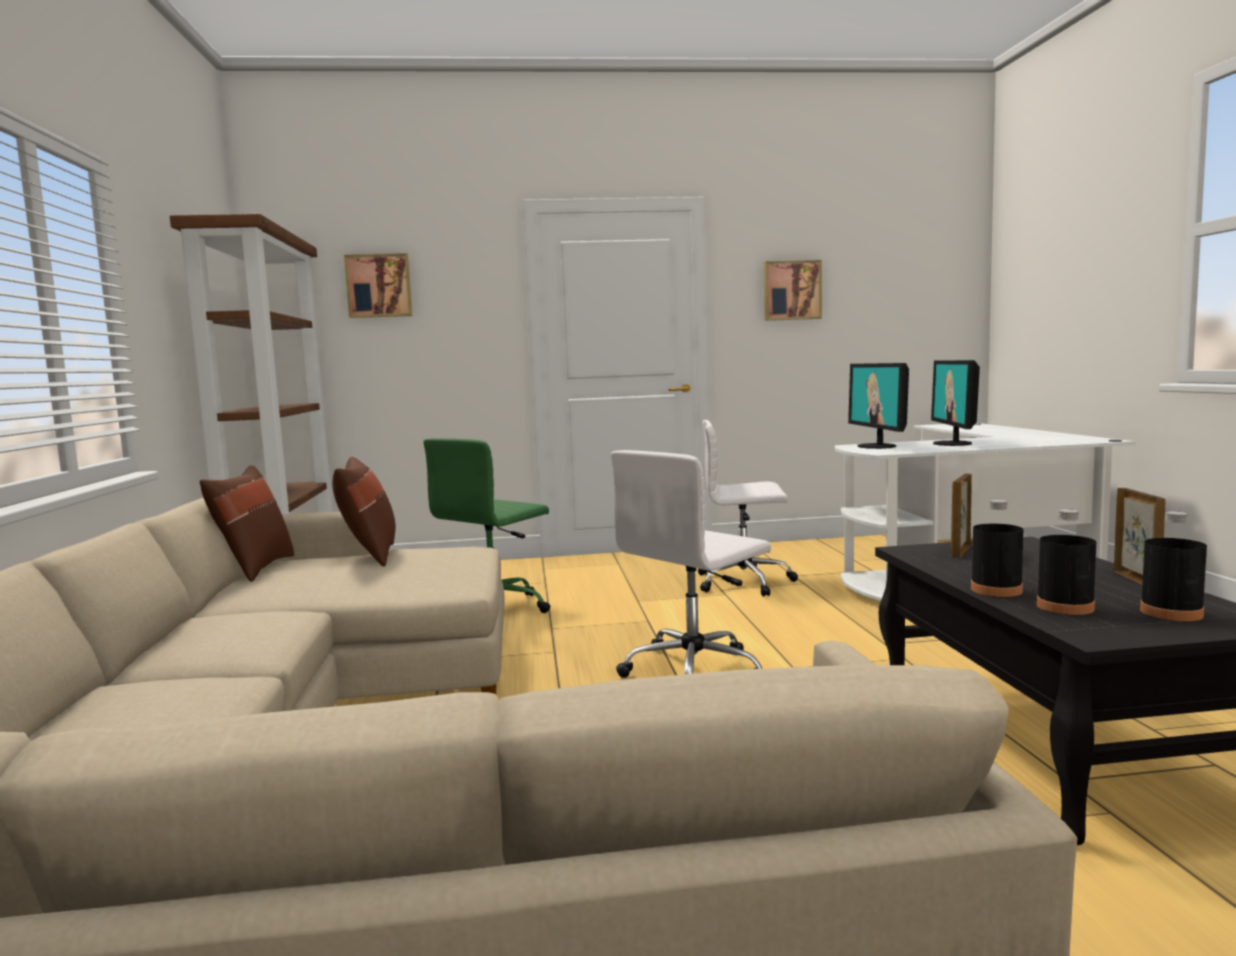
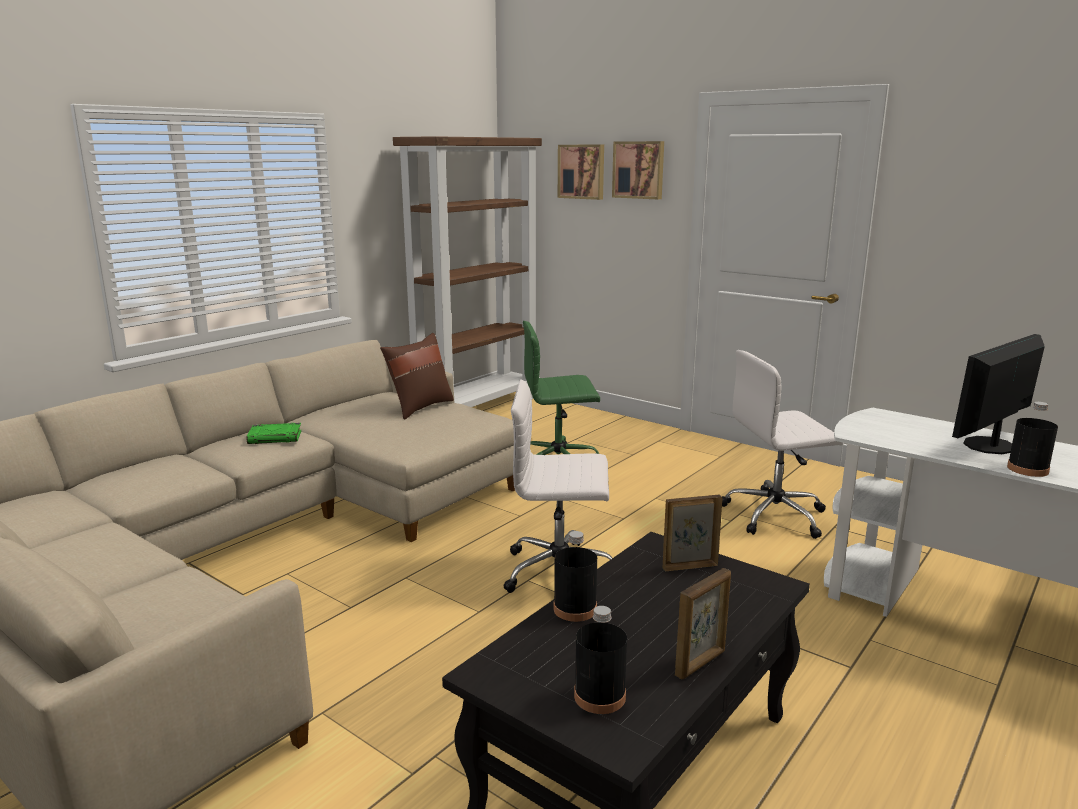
camera: 45 degrees right, 10 degrees up
brown pillow [200,465,294,582] -> none
white office chair [698,420,798,596] -> white office chair turned 60 degrees counterclockwise [722,350,843,539]
picture [764,260,822,321] -> picture moved to [612,141,664,199]
monitor [848,363,909,449] -> none
black bottle [1037,509,1096,615] -> black bottle moved to [1007,402,1058,477]
none -> green book [246,423,302,444]

